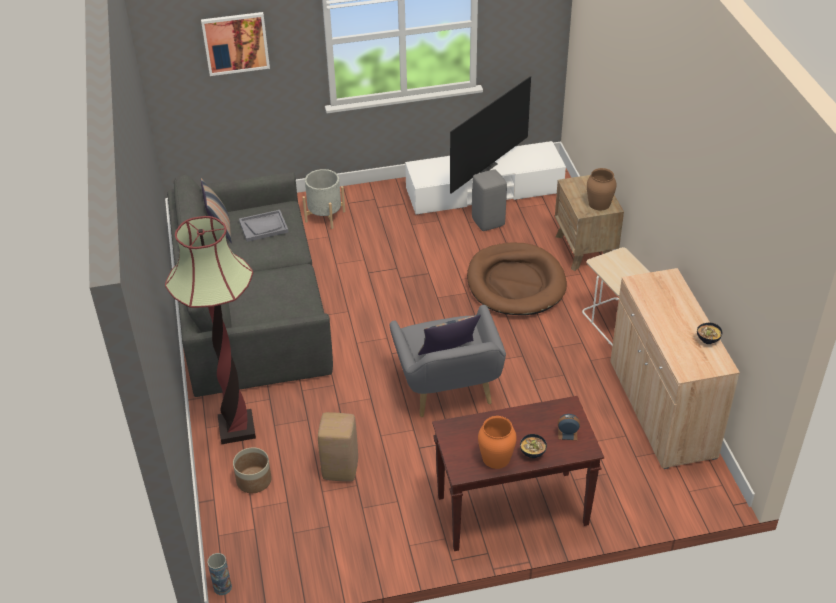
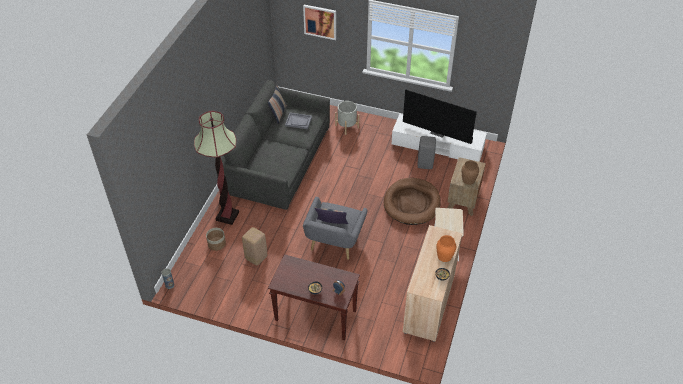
camera: 30 degrees right, 5 degrees up
television [450,76,531,194] -> television turned 45 degrees clockwise [403,89,477,144]
orange vase [478,416,517,469] -> orange vase moved to [436,235,456,262]

